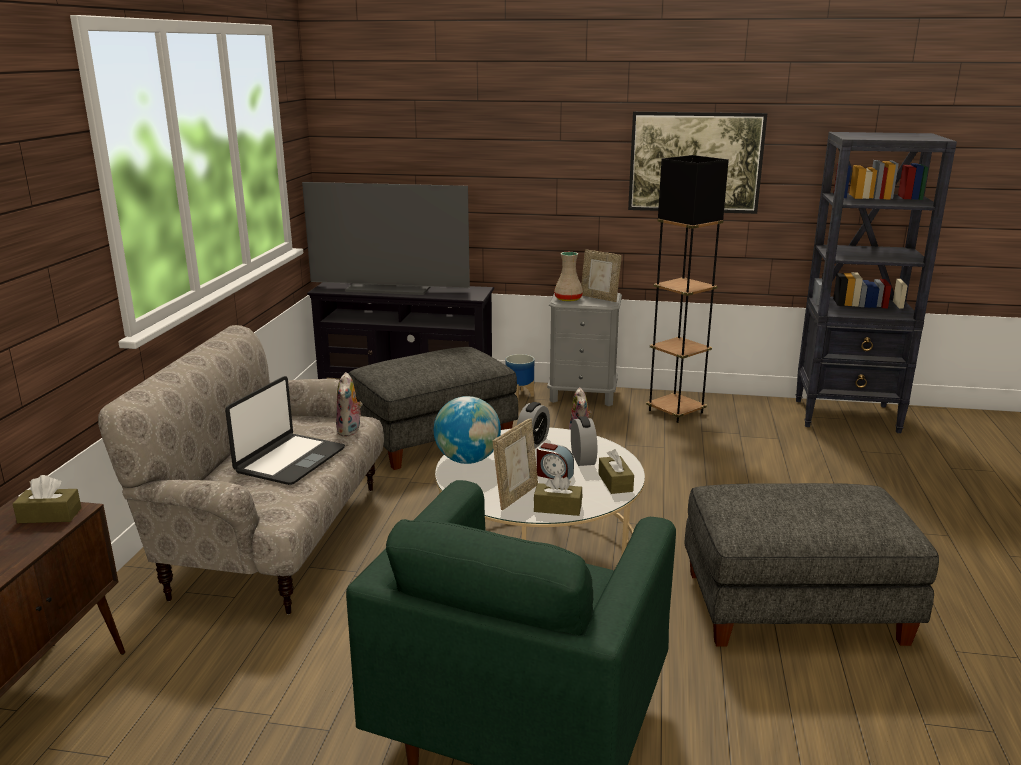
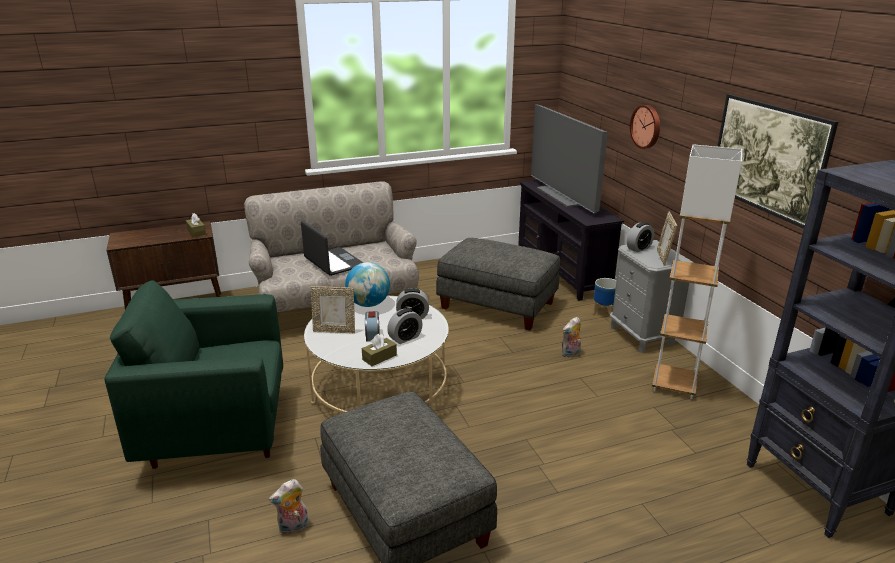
camera: 60 degrees right, 5 degrees up
laptop [225,376,345,485] -> laptop turned 120 degrees counterclockwise [301,221,363,276]
plush toy [336,372,363,437] -> plush toy moved to [269,479,309,534]
brown tissue box [534,474,582,516] -> none
beige vase [554,252,583,301] -> alarm clock [627,222,654,252]
black floor lamp [646,155,729,423] -> white floor lamp [652,144,742,399]
none -> wall clock [630,105,660,149]

